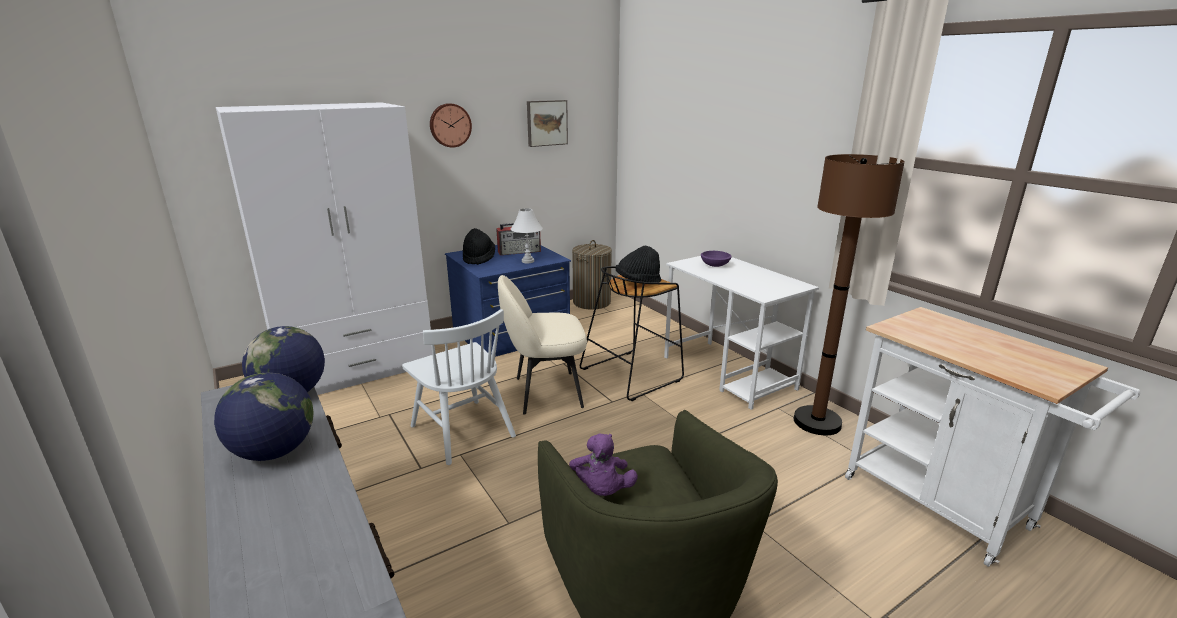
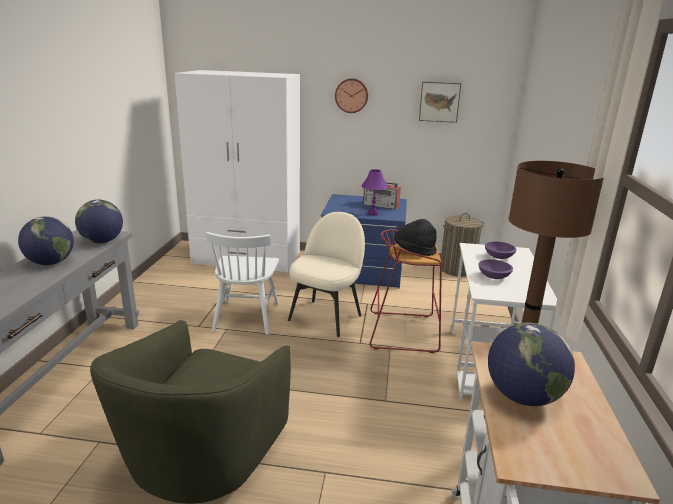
camera: 40 degrees right, 0 degrees up
black hat [463,228,495,265] -> none
beige chair [498,275,587,415] -> beige chair turned 90 degrees clockwise [288,212,365,337]
white table lamp [511,208,543,263] -> purple table lamp [361,169,388,215]
purple plush toy [569,433,638,496] -> none
black stool [580,266,684,401] -> red stool [370,230,442,353]
none -> purple bowl [479,259,513,279]
none -> globe [488,323,575,406]

